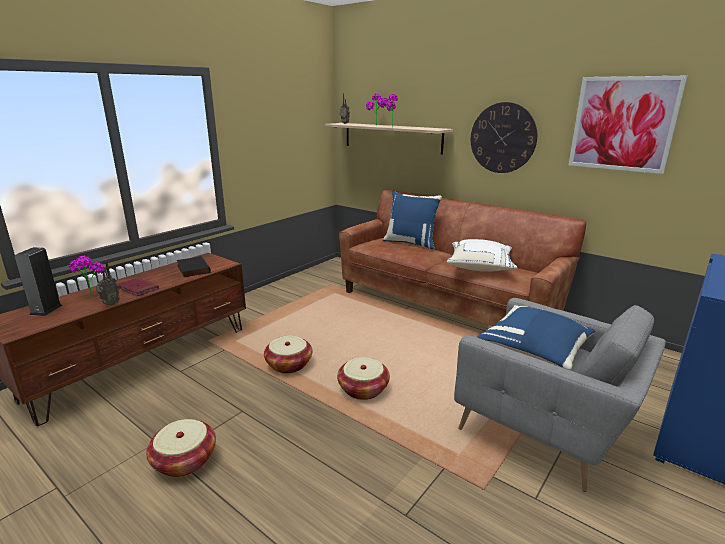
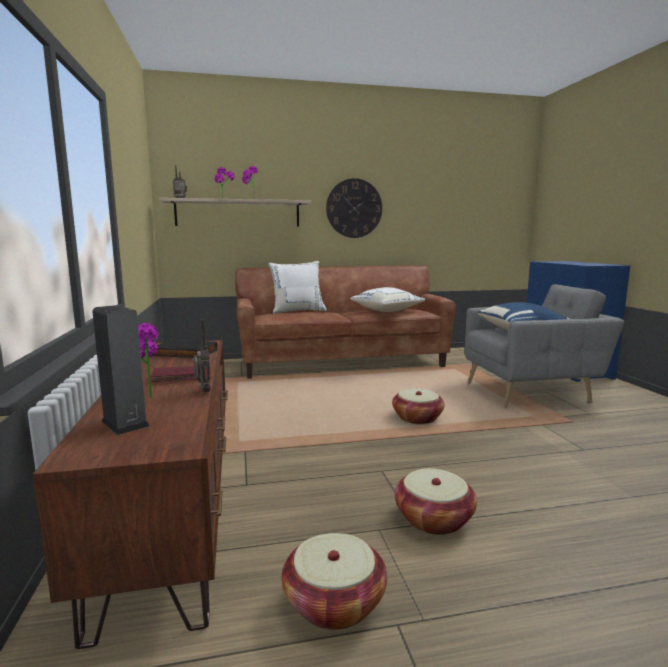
camera: 50 degrees left, 10 degrees down
basket [264,336,312,373] -> basket moved to [282,533,387,630]
blue pillow [383,191,442,250] -> white pillow [269,261,327,314]
picture [569,76,687,174] -> none

